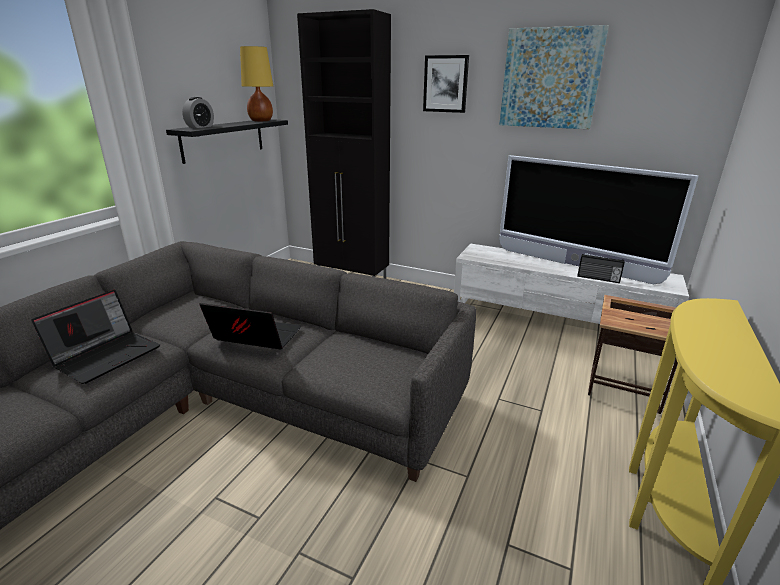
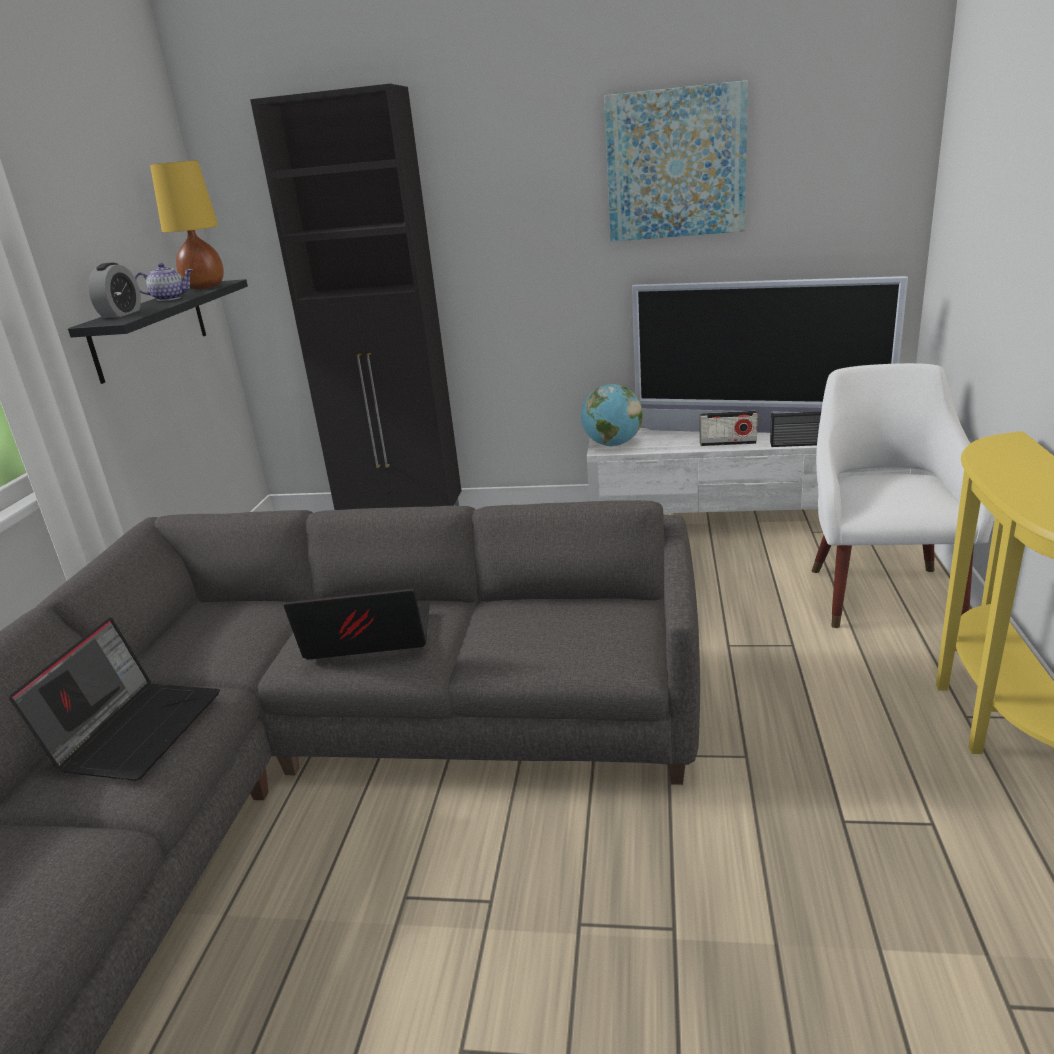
camera: 15 degrees left, 0 degrees up
picture [423,55,469,113] -> none
side table [588,295,677,414] -> white armchair [812,363,995,628]
none -> teapot [135,263,193,301]
none -> globe [581,384,643,446]
none -> radio [700,411,757,446]

